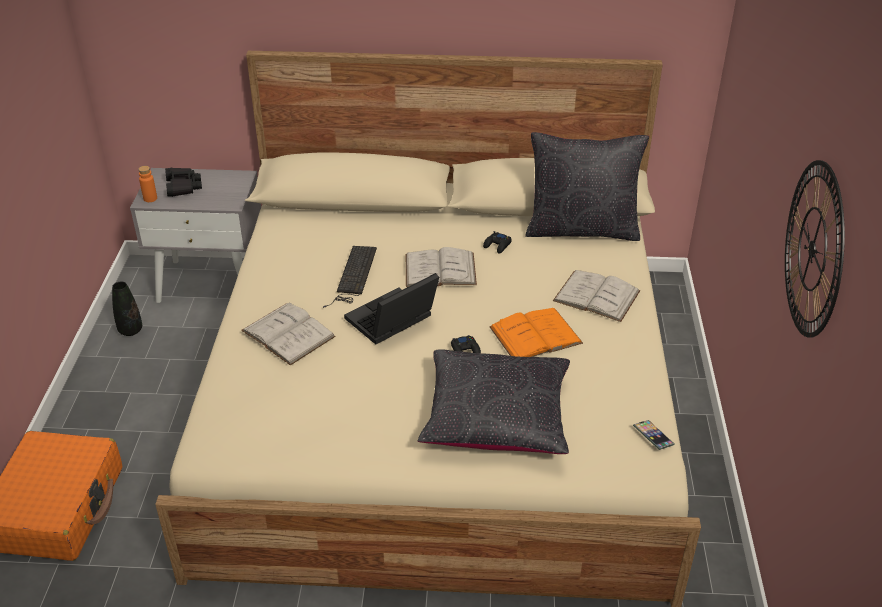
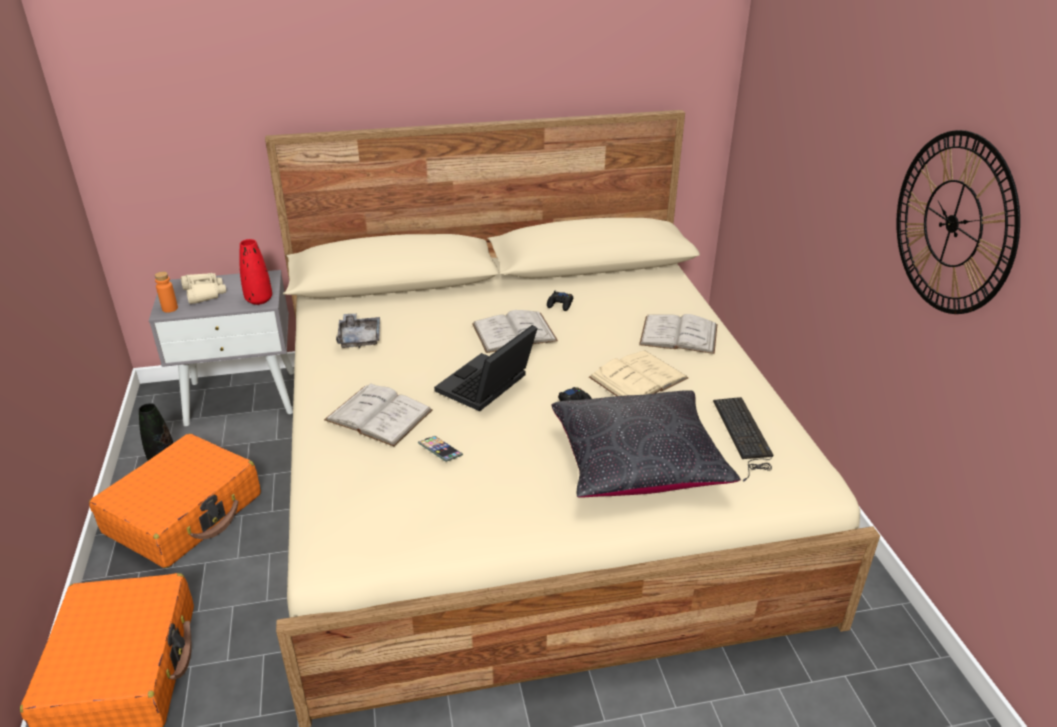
camera: 15 degrees left, 5 degrees down
black binoculars [165,168,202,197] -> beige binoculars [181,273,226,304]
keyboard [323,246,377,308] -> keyboard moved to [713,397,773,482]
orange book [489,308,583,357] -> beige book [589,350,688,396]
black pillow [525,132,649,241] -> none
phone [633,420,675,450] -> phone moved to [418,436,463,462]
none -> orange suitcase [89,433,261,568]
none -> red vase [239,239,272,305]
none -> grey tray [336,313,380,348]

